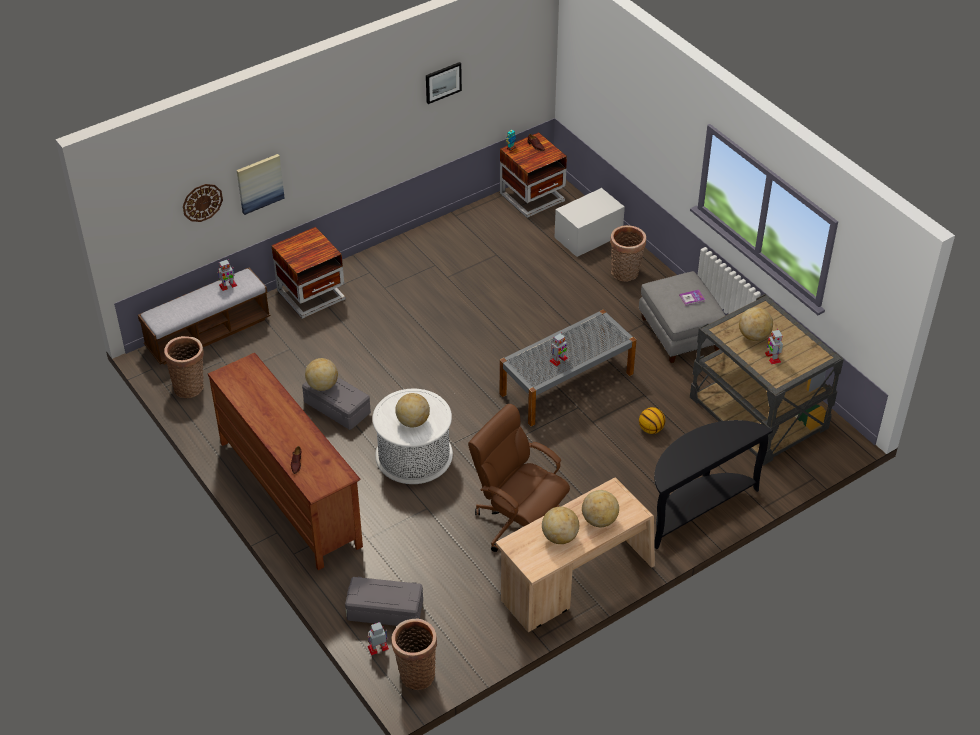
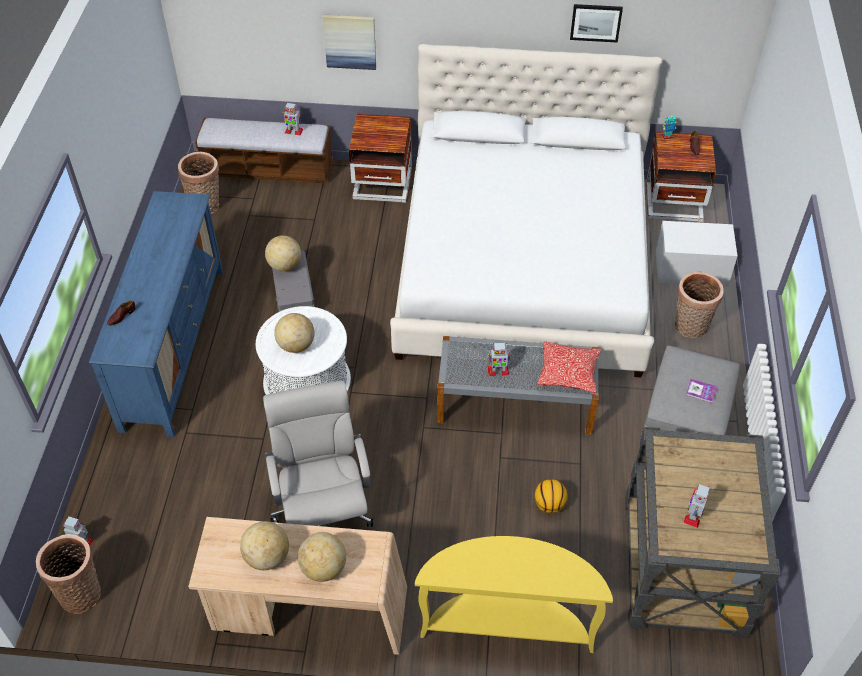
camera: 40 degrees right, 5 degrees up
wall clock [183,184,223,222] -> none
brown dresser [208,353,363,570] -> blue dresser [89,191,223,437]
grey storage box [345,577,423,626] -> none
brown office chair [468,404,570,552] -> grey office chair [263,381,373,527]
black console table [654,420,773,549] -> yellow console table [415,536,613,653]
globe [739,307,773,341] -> none
none -> white bed [390,44,663,377]
none -> pillow [537,341,601,393]

